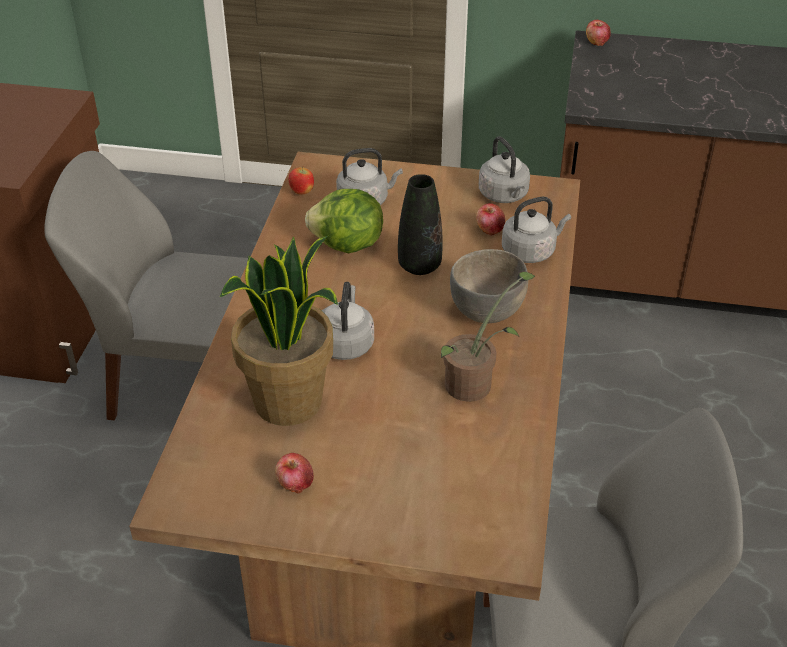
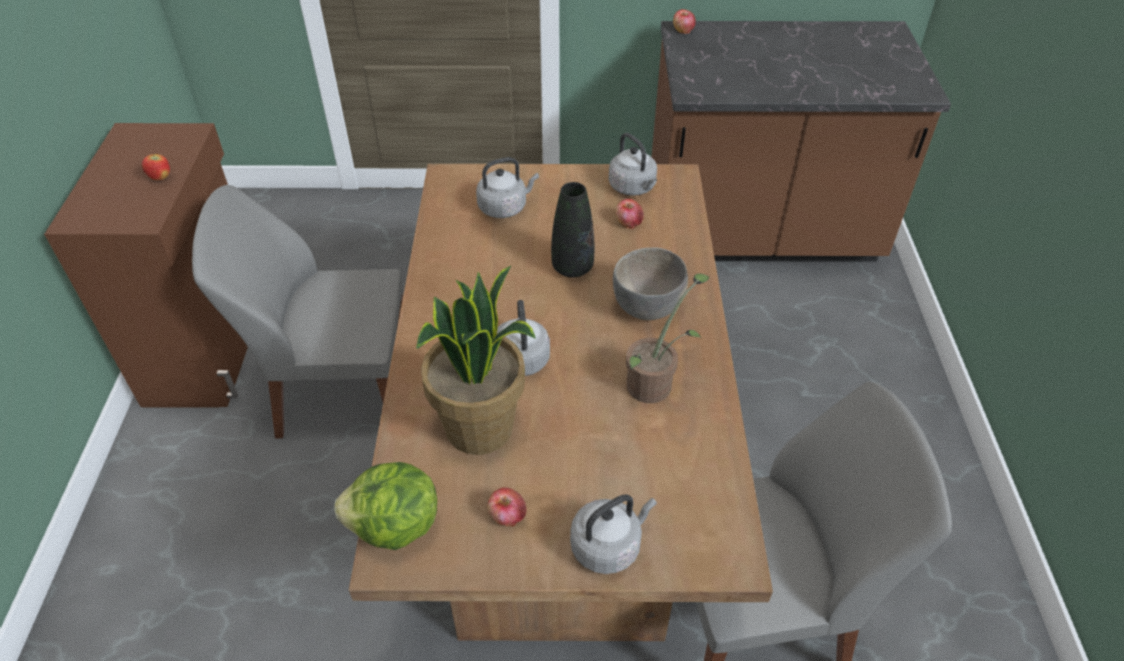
camera: 10 degrees left, 5 degrees up
apple [288,167,314,194] -> apple moved to [142,152,170,181]
lettuce [305,189,383,253] -> lettuce moved to [334,462,437,550]
grey kettle [502,197,571,263] -> grey kettle moved to [570,494,657,574]

